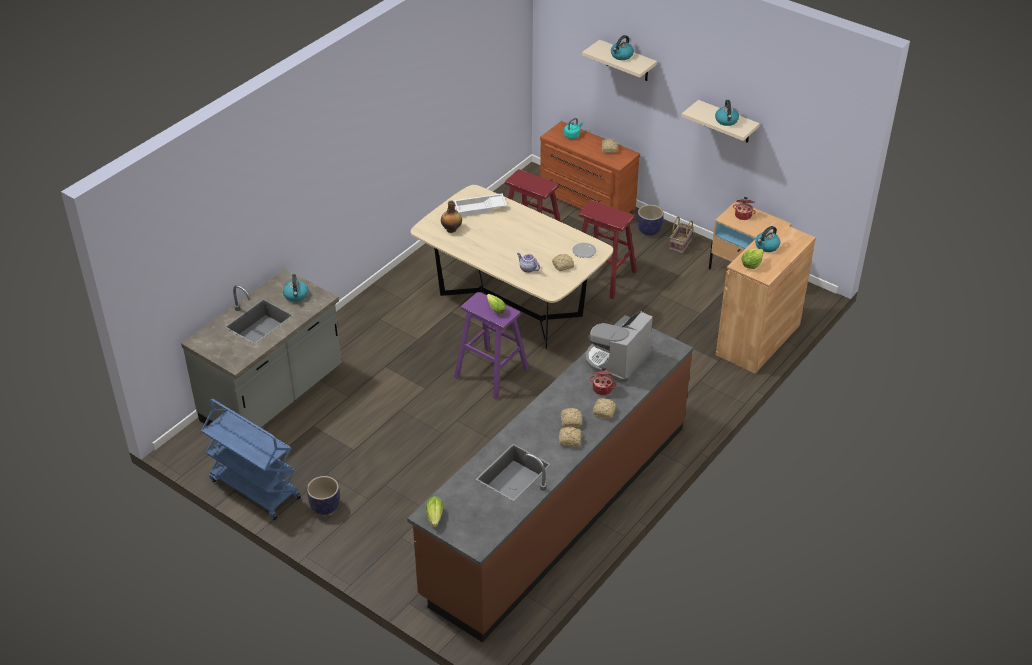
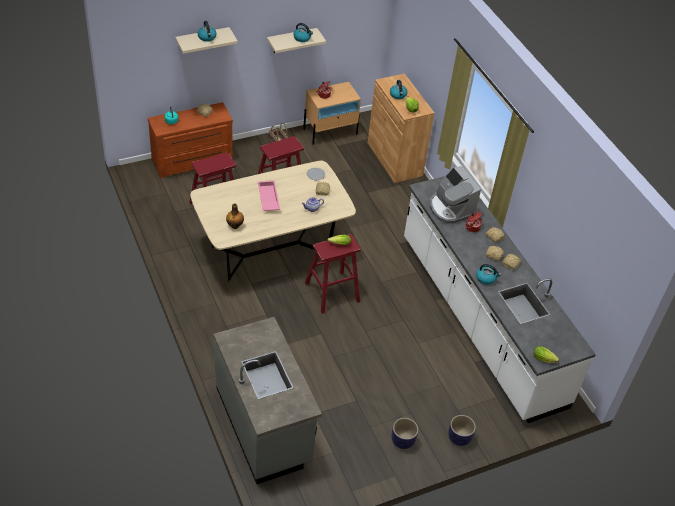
camera: 65 degrees left, 5 degrees up
blue cart [201,399,301,520] -> none
kettle [283,274,309,302] -> kettle moved to [476,264,501,285]
brown counter [407,315,693,642] -> white counter [404,176,596,423]
white tray [454,193,507,217] -> none
purple stool [454,292,529,399] -> red stool [305,234,361,314]
planter [637,205,664,236] -> planter moved to [448,415,476,446]
none -> pink tray [258,181,280,211]

